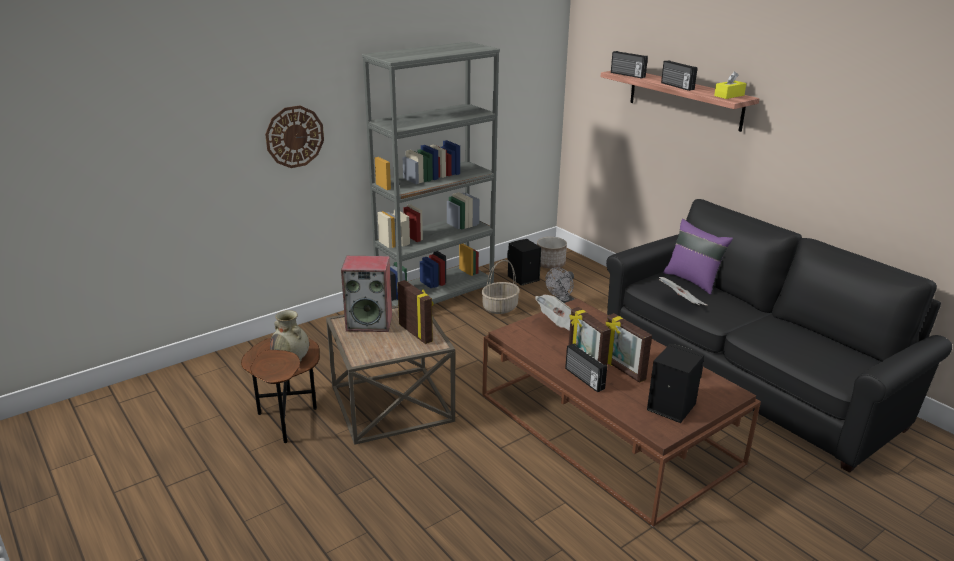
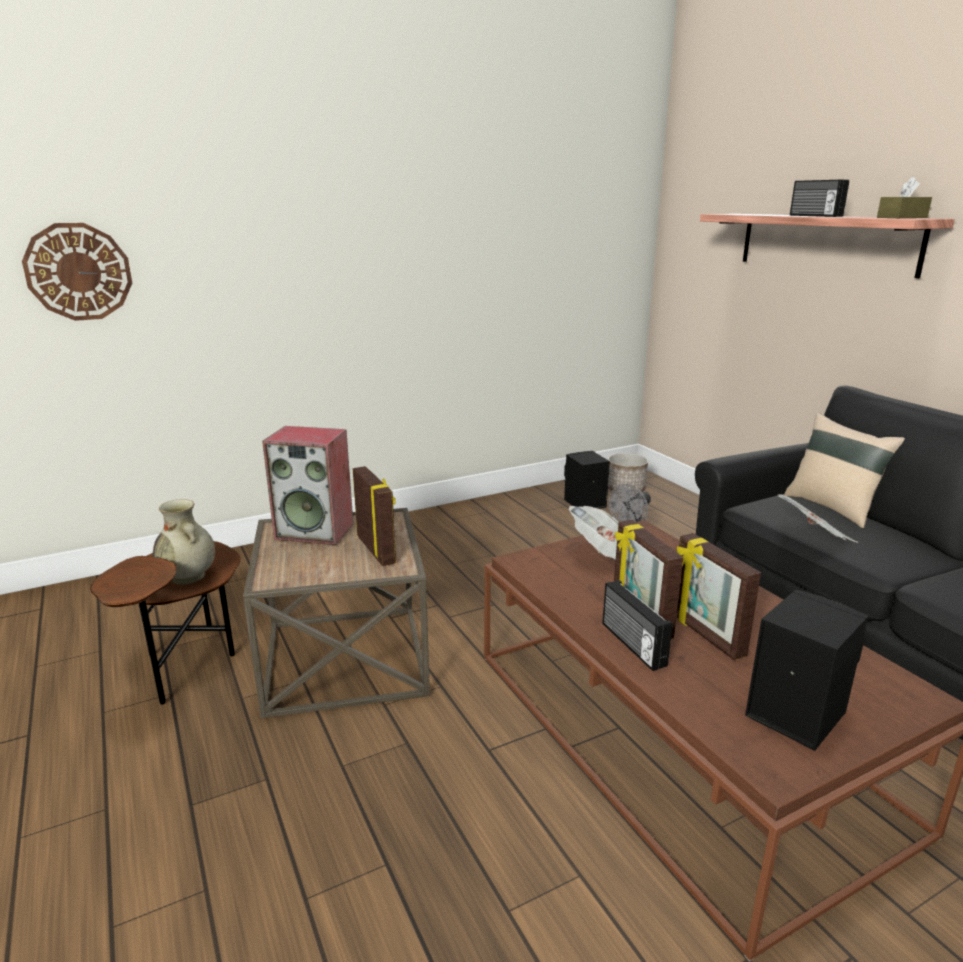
camera: 10 degrees right, 5 degrees down
wall clock [265,105,324,168] -> wall clock moved to [22,223,132,321]
grey bookcase [362,42,500,306] -> none
basket [481,260,520,314] -> none
radio [611,51,648,78] -> none
purple pillow [663,219,733,295] -> beige pillow [784,413,905,528]
yellow tissue box [714,71,746,99] -> brown tissue box [877,176,932,218]

